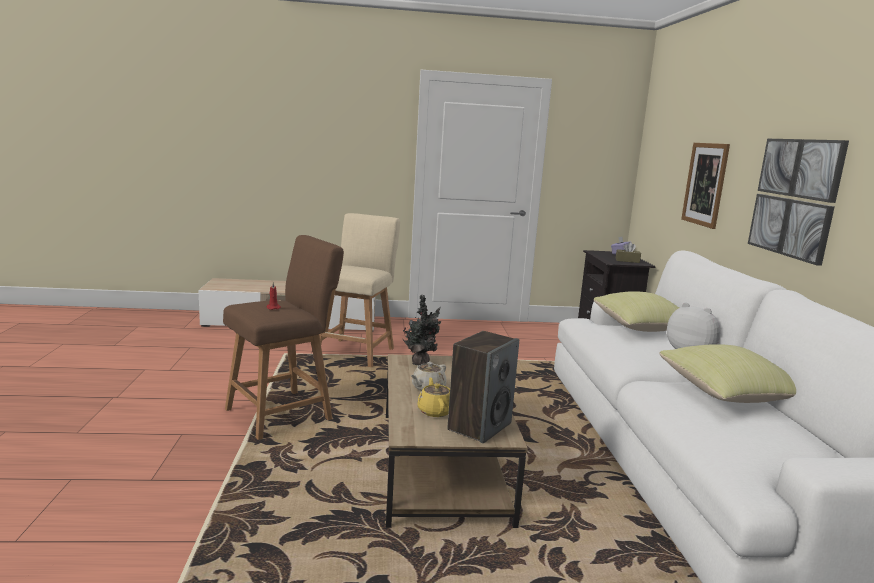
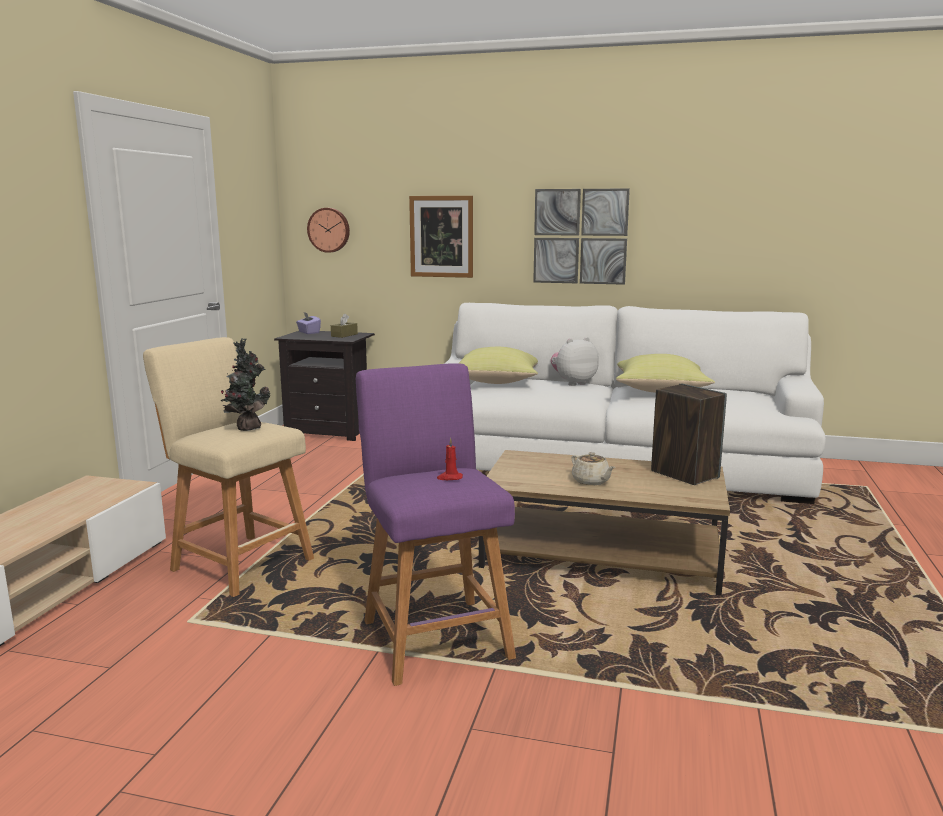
camera: 70 degrees left, 0 degrees up
brown stool [223,235,344,440] -> purple stool [356,363,516,686]
potted plant [402,295,441,366] -> potted plant moved to [220,338,270,431]
yellow teapot [417,377,450,417] -> none
none -> wall clock [307,208,350,253]

